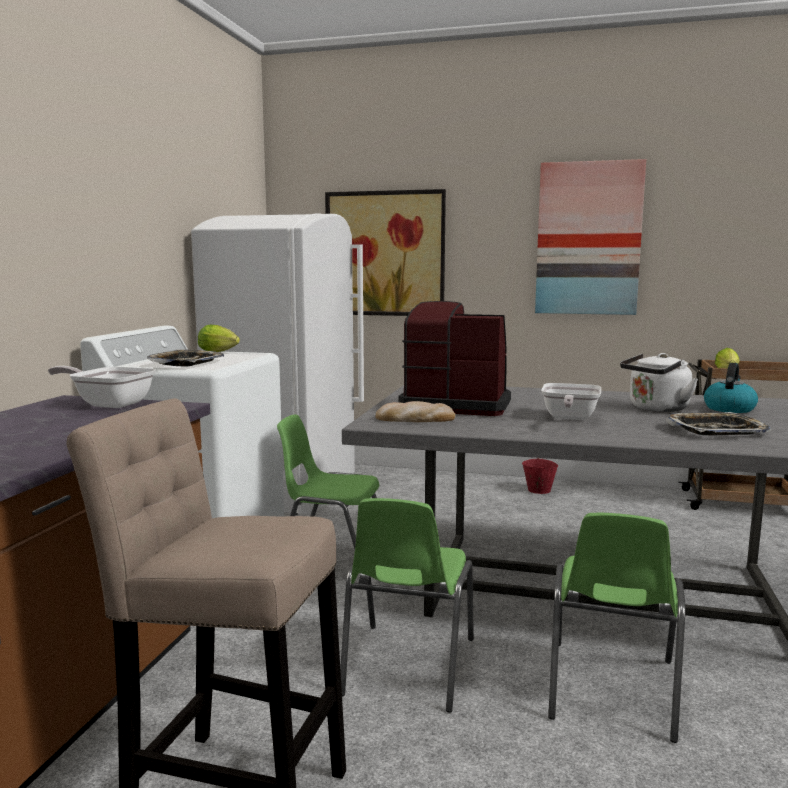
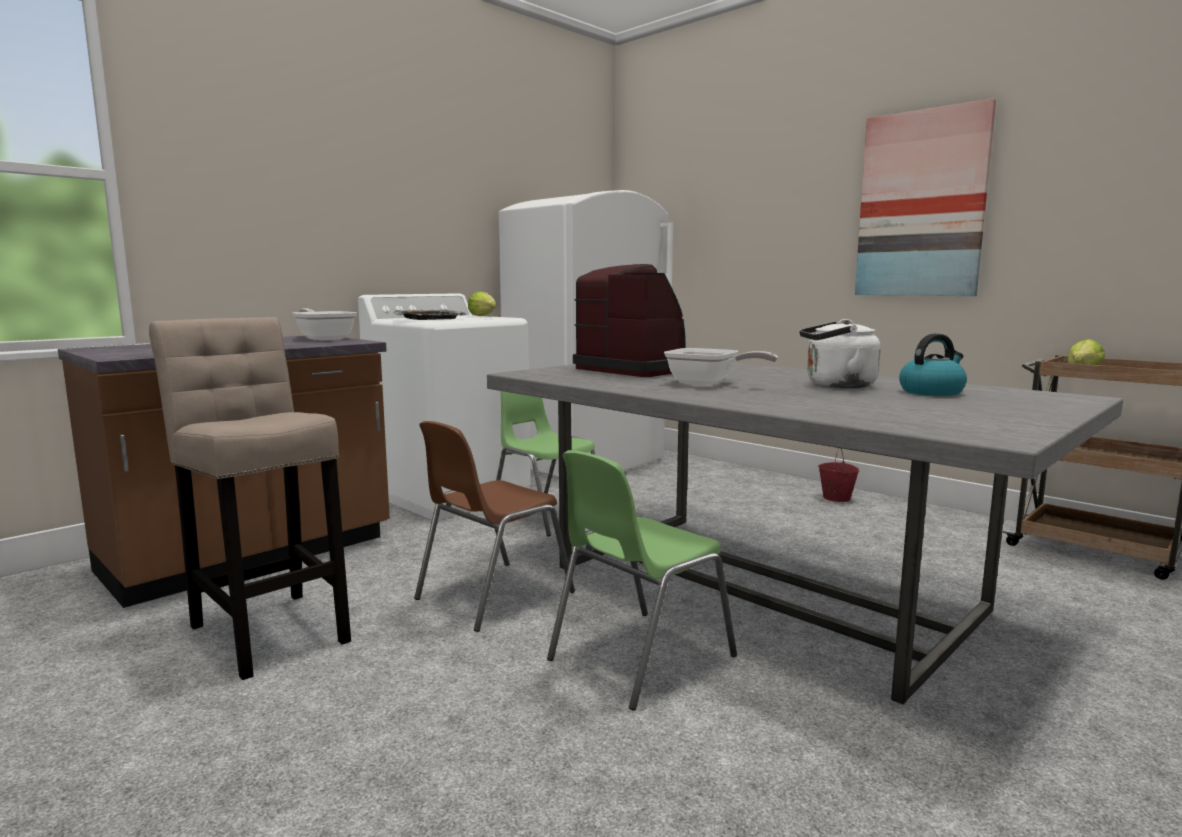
camera: 30 degrees right, 0 degrees up
picture [325,189,446,316] -> none
green chair [340,498,474,713] -> brown chair [414,421,575,632]
bread [375,401,455,422] -> none
frying pan [541,383,601,420] -> frying pan turned 105 degrees counterclockwise [664,348,778,386]
tray [666,412,772,435] -> none

